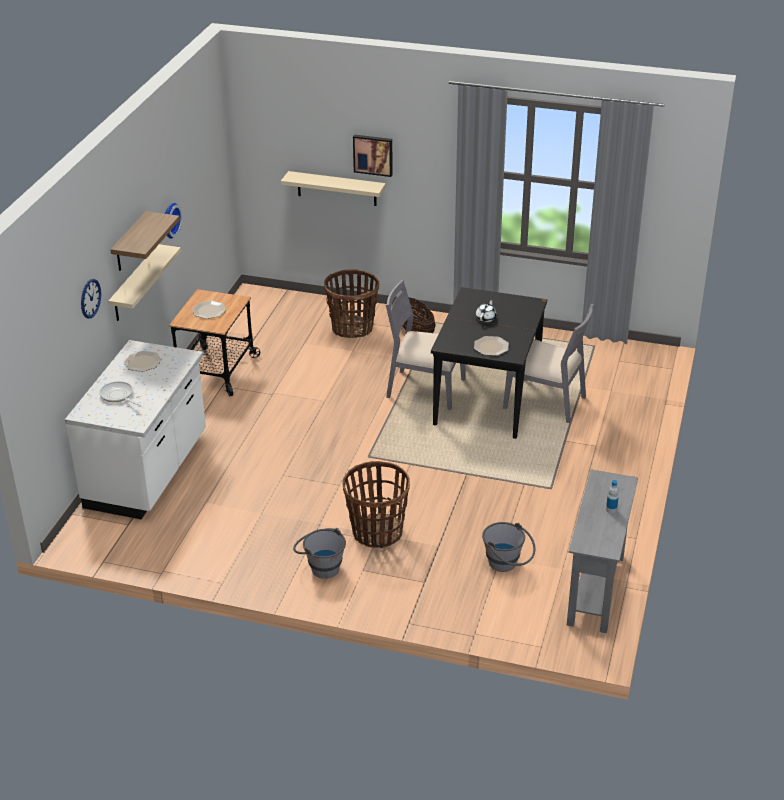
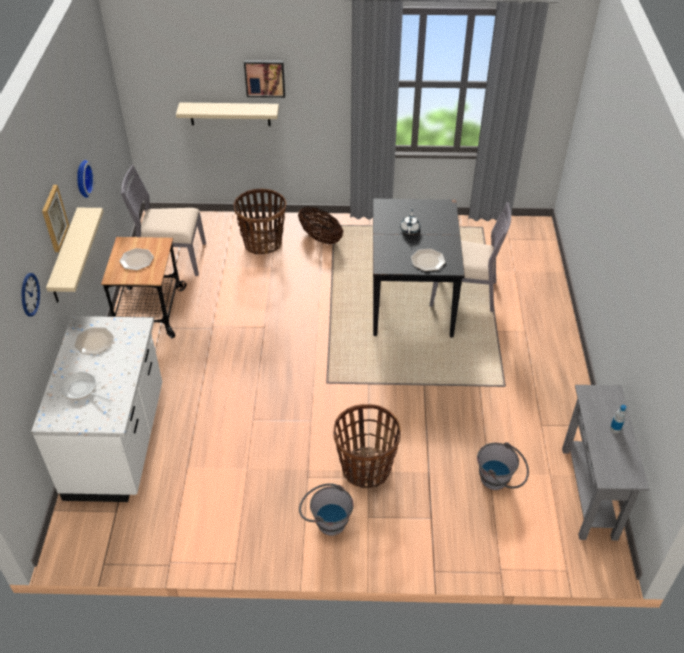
camera: 15 degrees left, 10 degrees up
shelf [110,211,180,271] -> picture [42,185,69,252]
grey chair [386,280,466,410] -> grey chair moved to [121,165,206,276]

